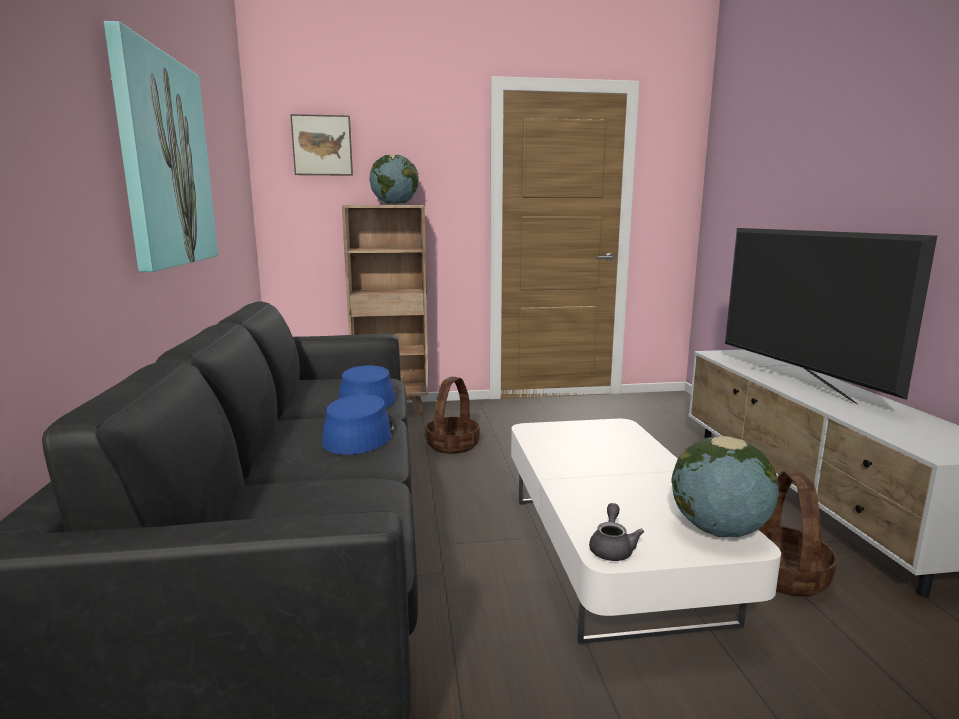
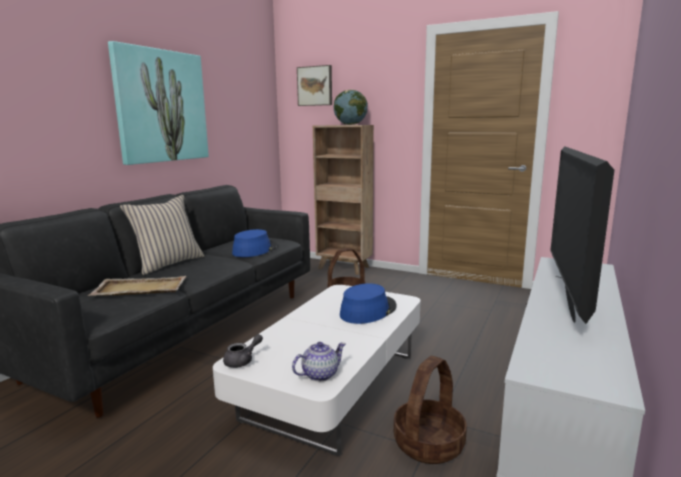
camera: 35 degrees right, 0 degrees up
blue hat [322,394,396,455] -> blue hat moved to [340,283,396,324]
globe [671,436,779,537] -> teapot [292,342,346,381]
none -> beige tray [88,276,186,296]
none -> beige pillow [120,195,204,275]

